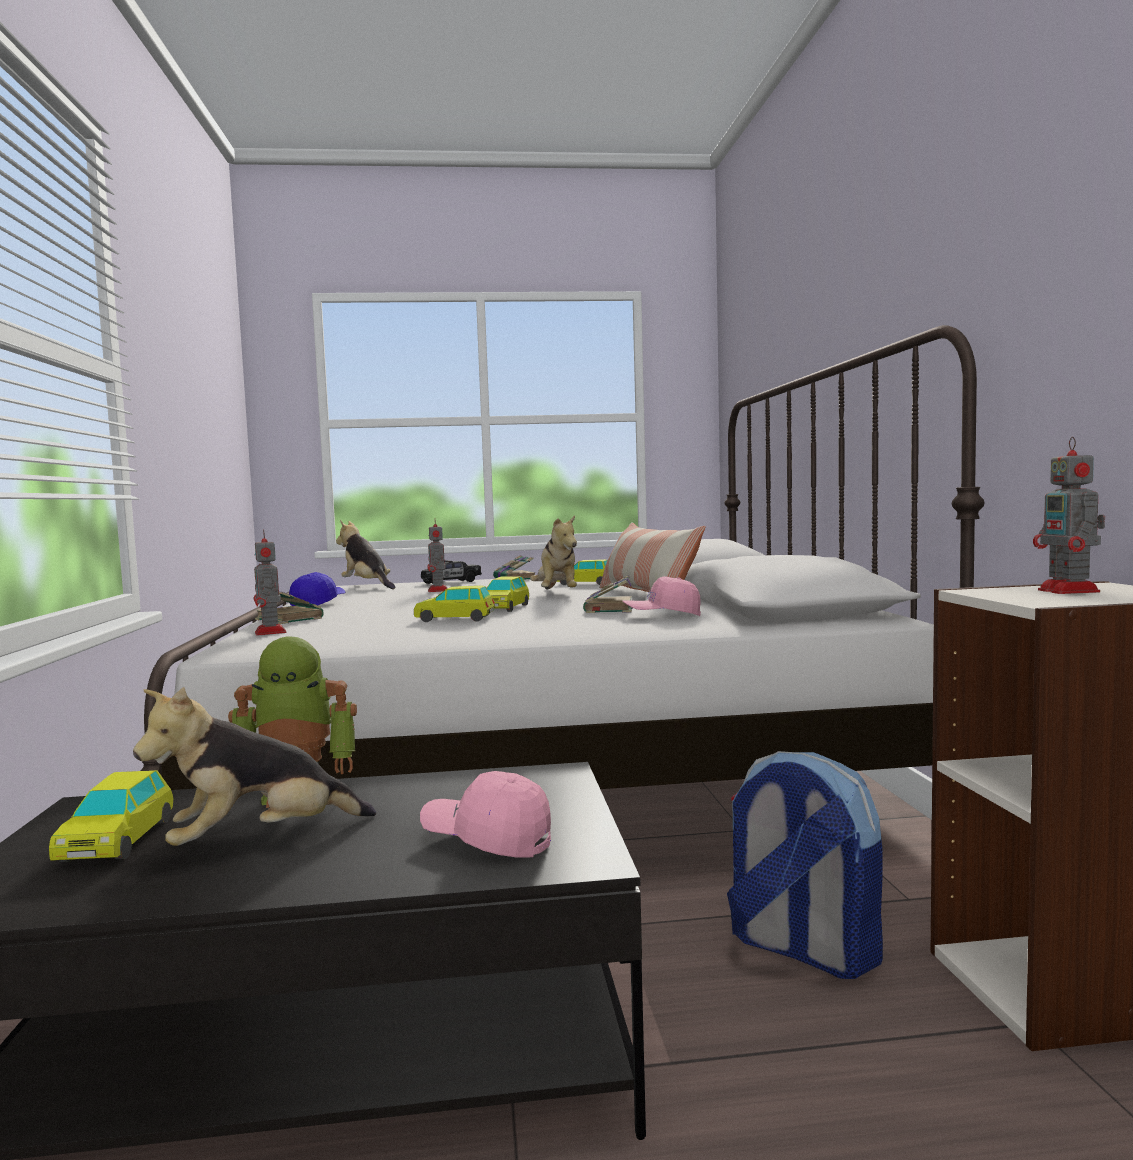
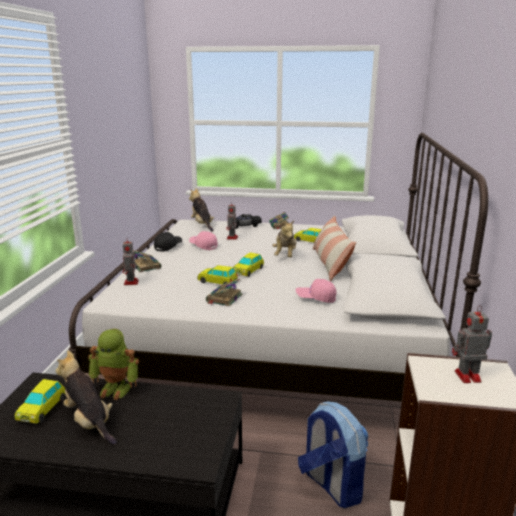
camera: 15 degrees right, 15 degrees up
plush toy [133,687,376,846] -> plush toy turned 60 degrees clockwise [56,350,117,445]
blue cap [289,572,346,606] -> black cap [154,232,182,252]
pink cap [420,771,551,858] -> pink cap moved to [189,231,218,250]
book [583,575,633,613] -> book moved to [206,279,242,307]
toy robot [1033,436,1105,594] -> toy robot turned 75 degrees clockwise [452,305,492,383]

